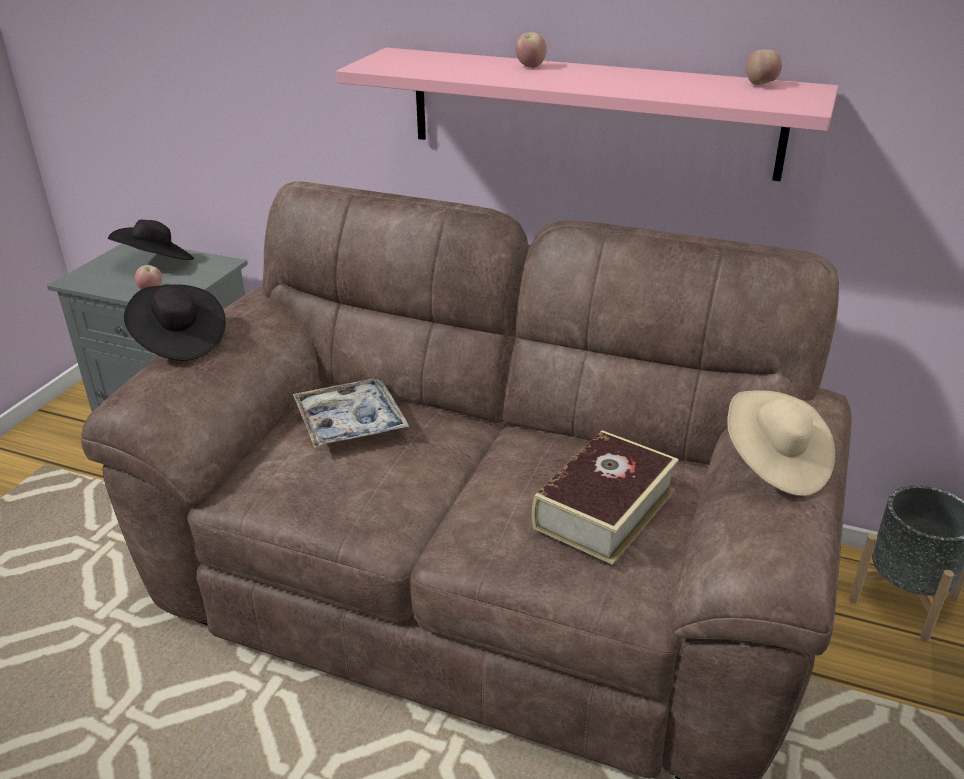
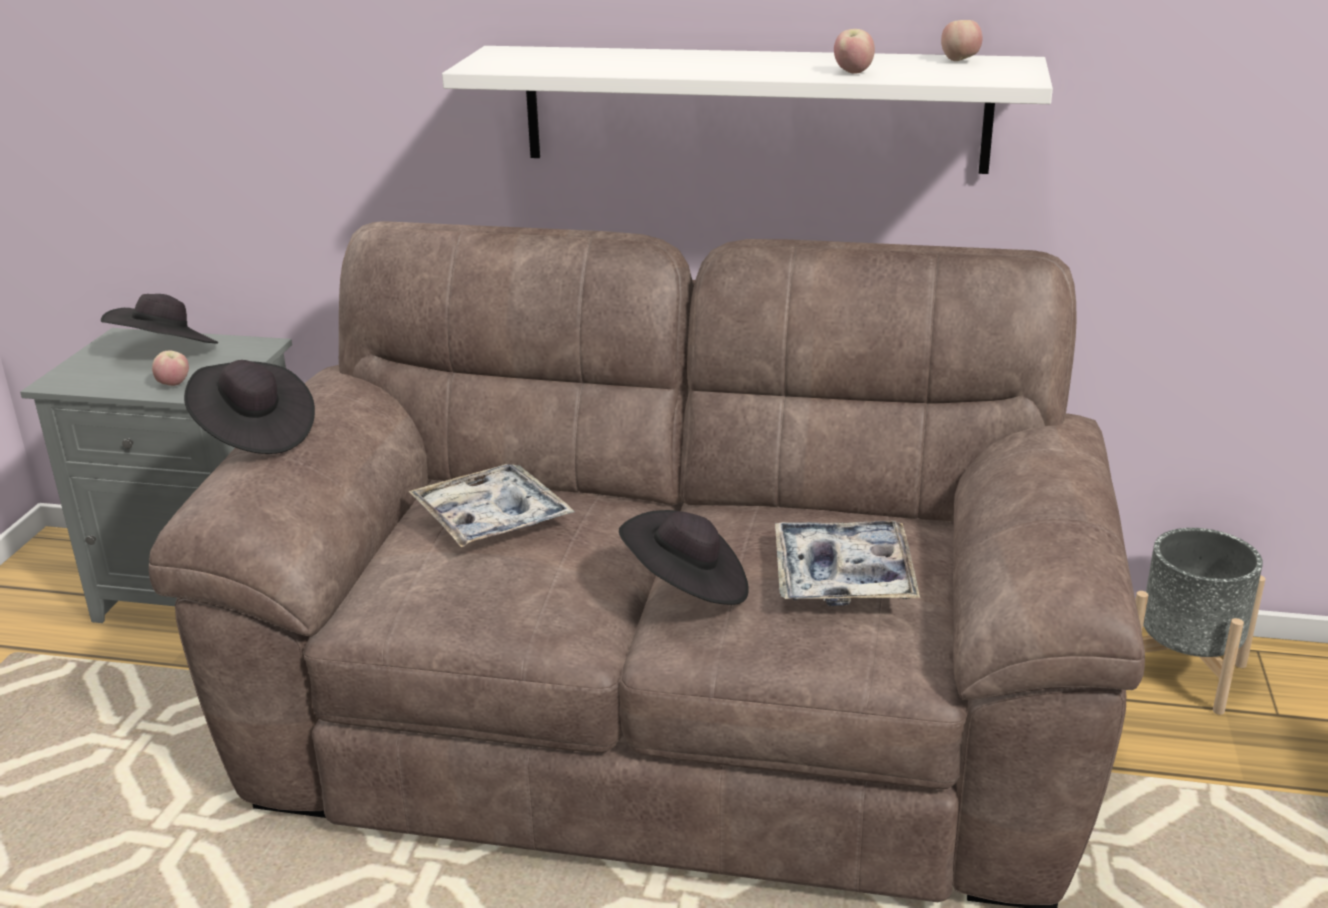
camera: 10 degrees left, 5 degrees down
pink shelf [336,48,838,181] -> white shelf [442,46,1053,174]
apple [515,32,547,68] -> apple moved to [834,29,875,74]
book [532,430,679,565] -> tray [775,521,920,606]
beige hat [727,390,835,496] -> none
none -> black hat [619,510,749,605]

